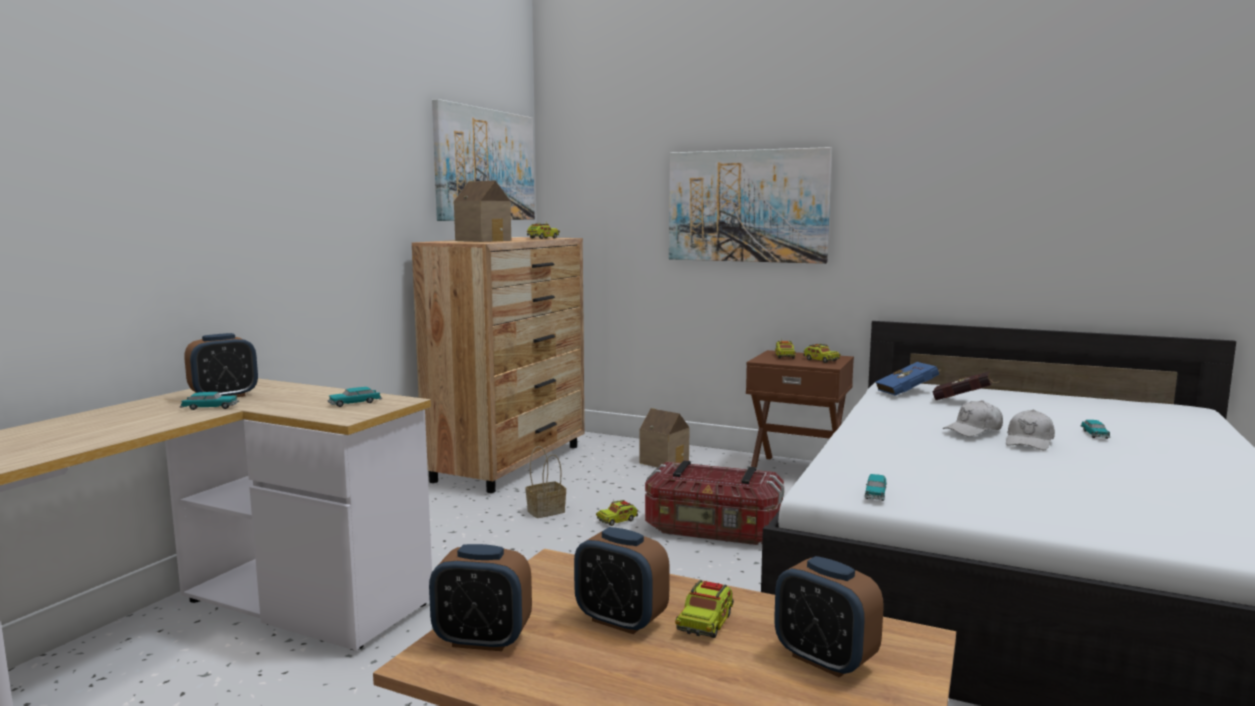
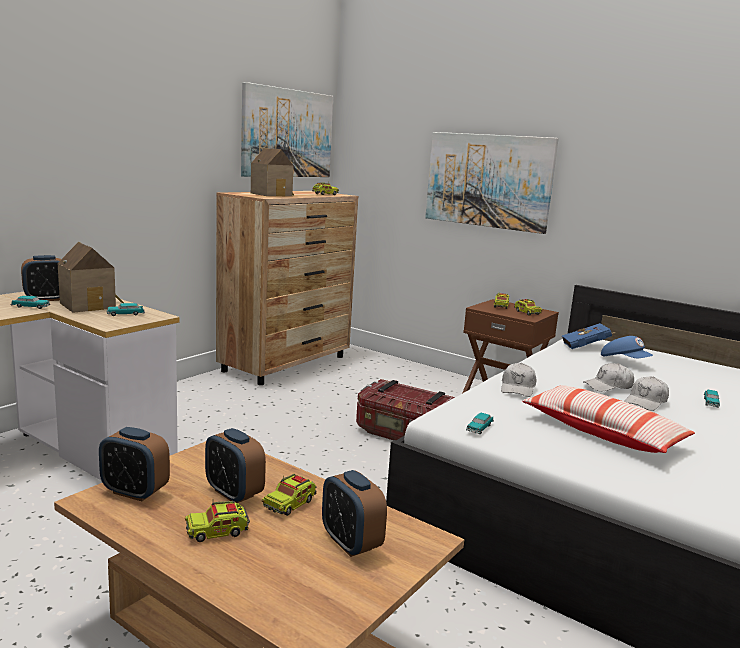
camera: 10 degrees right, 5 degrees up
basket [525,446,566,518] -> none
toy truck [596,500,638,526] -> toy truck moved to [185,501,250,542]
toy house [640,408,690,468] -> toy house moved to [58,242,124,313]
red book [932,371,1001,400] -> blue cap [601,336,653,358]
none -> white cap [501,363,536,397]
none -> pillow [522,385,695,453]

